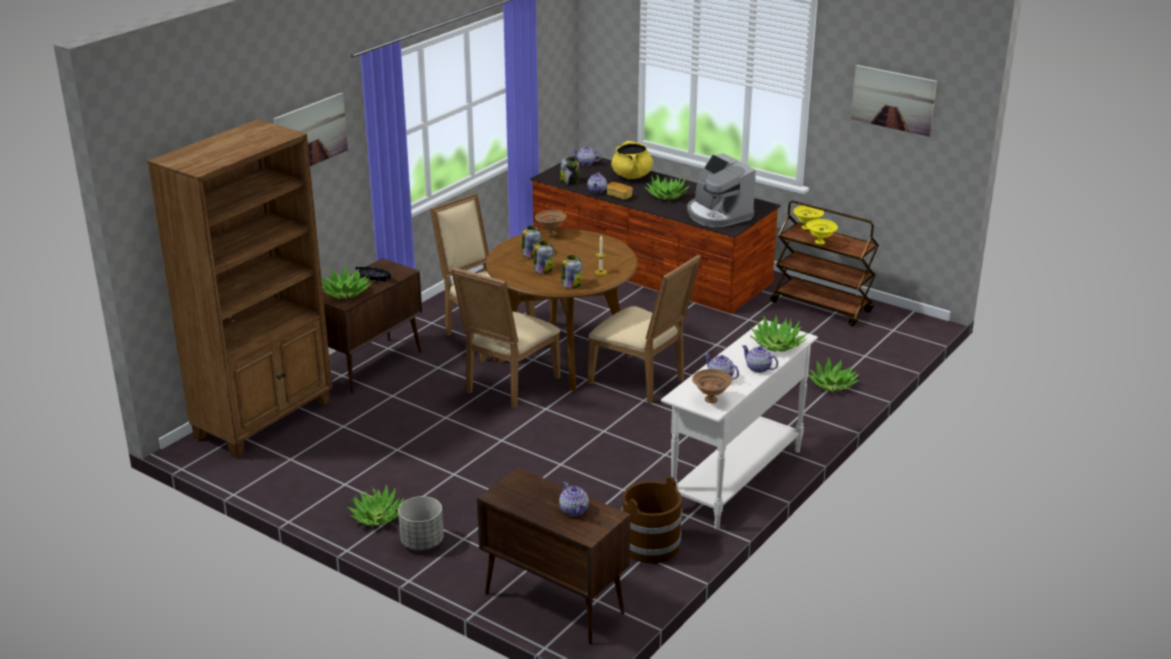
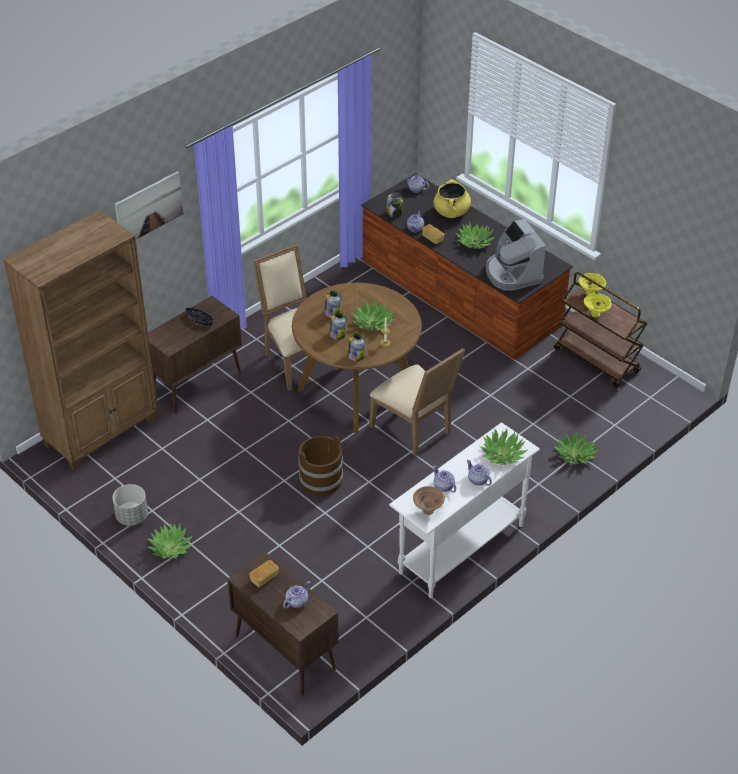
camera: 10 degrees right, 15 degrees up
potted plant [321,265,371,299] -> potted plant moved to [350,299,395,331]
grey planter [398,496,444,550] -> grey planter moved to [113,484,148,526]
beige chair [451,267,561,408] -> none
brown bowl [535,210,567,236] -> none
teapot [559,482,589,516] -> teapot turned 120 degrees counterclockwise [283,581,310,609]
brown bucket [621,476,682,564] -> brown bucket moved to [298,436,343,496]
picture [851,65,937,137] -> none
none -> bread [249,560,279,587]

